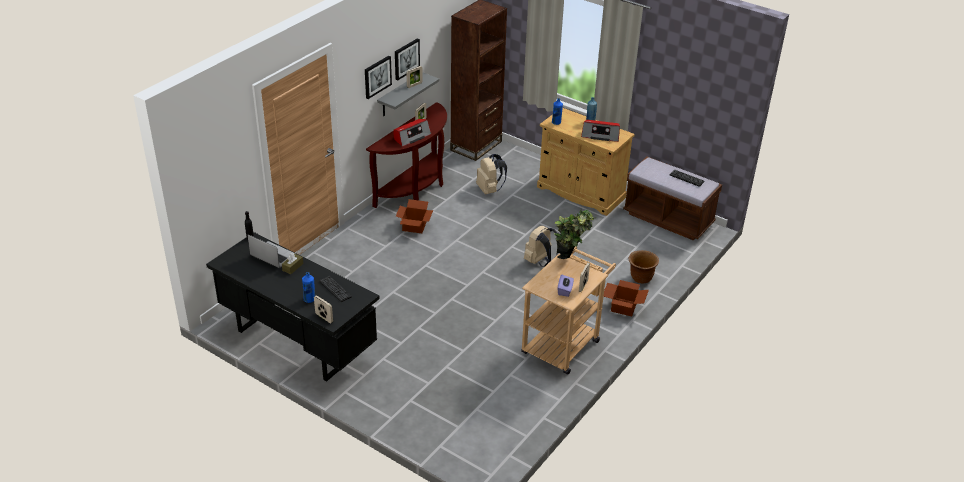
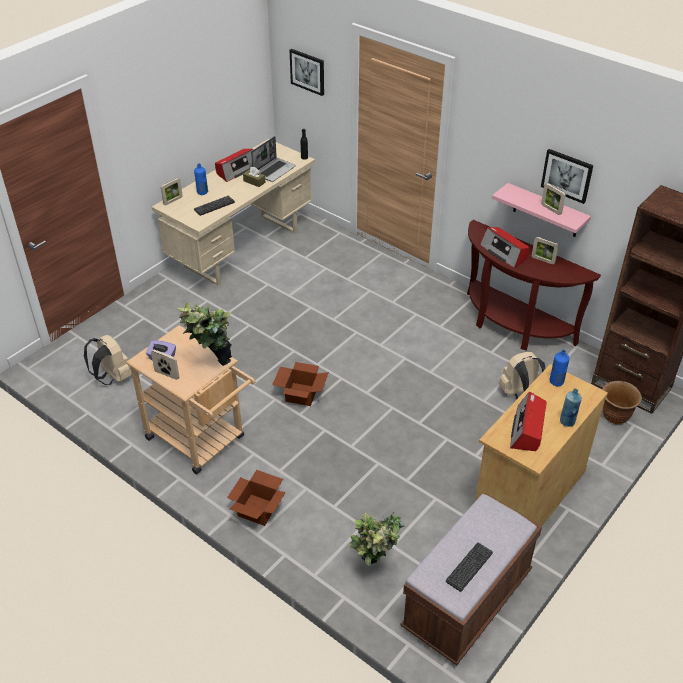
camera: 95 degrees right, 5 degrees up
black desk [206,232,380,381] -> beige desk [152,139,315,286]
picture [365,56,392,99] -> picture moved to [289,49,324,96]
grey shelf [377,72,439,116] -> pink shelf [492,183,591,237]
cardboard box [396,199,433,233] -> cardboard box moved to [272,362,329,406]
beige backpack [524,226,557,267] -> beige backpack moved to [84,335,132,385]
brown planter [629,250,659,284] -> brown planter moved to [602,381,642,424]
none -> radio [215,149,253,182]
none -> potted plant [349,512,404,566]

